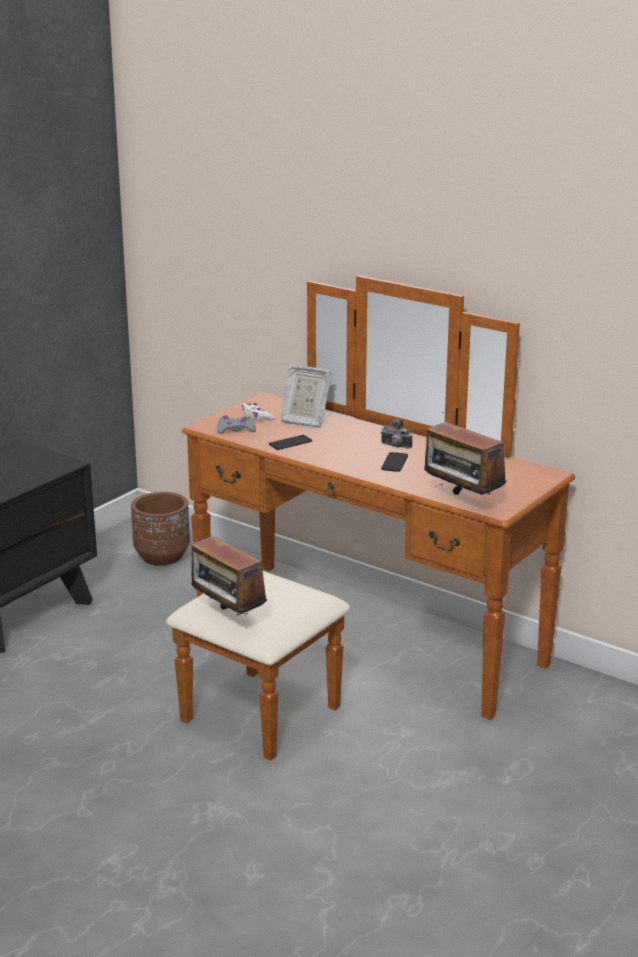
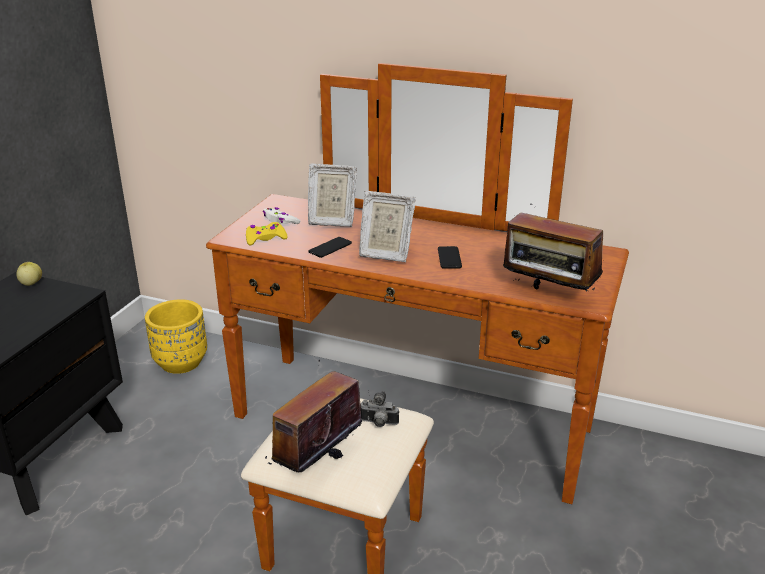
camera: 15 degrees left, 5 degrees up
brown planter [131,492,190,566] -> yellow planter [145,299,207,374]
radio [191,536,267,615] -> radio turned 90 degrees clockwise [265,360,369,472]
grey game controller [217,415,256,434] -> yellow game controller [246,222,287,245]
camera [381,418,412,449] -> camera moved to [360,391,399,427]
none -> apple [17,262,42,286]
none -> picture frame [359,191,415,262]

